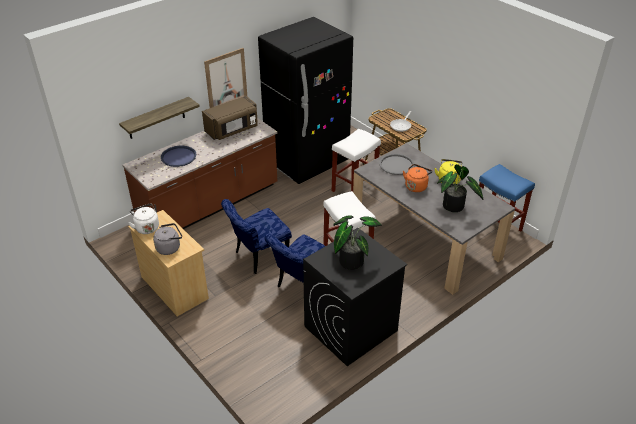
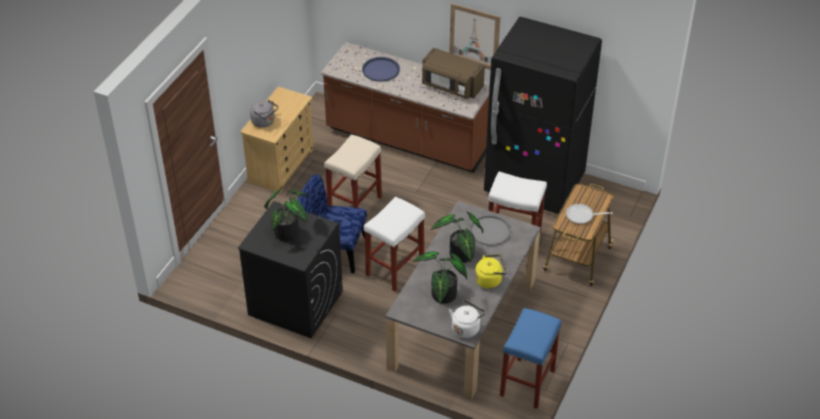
camera: 65 degrees right, 5 degrees up
shelf [119,97,200,139] -> none
white kettle [128,203,159,234] -> white kettle moved to [449,300,486,338]
blue chair [221,199,292,274] -> beige stool [324,134,382,208]
orange kettle [403,164,432,192] -> potted plant [431,212,483,263]

